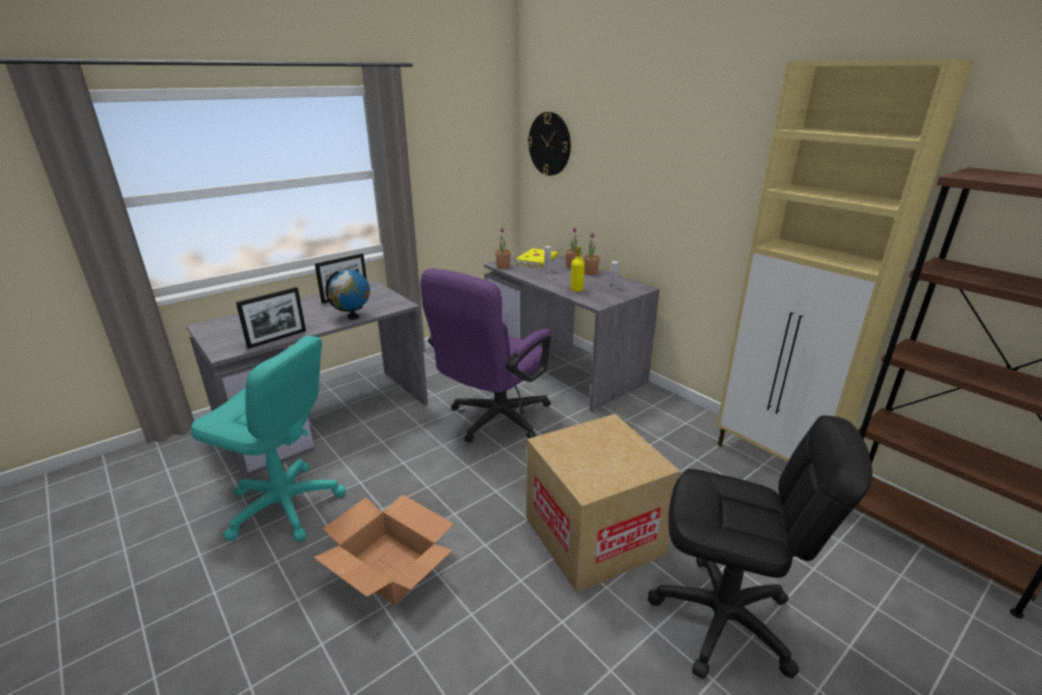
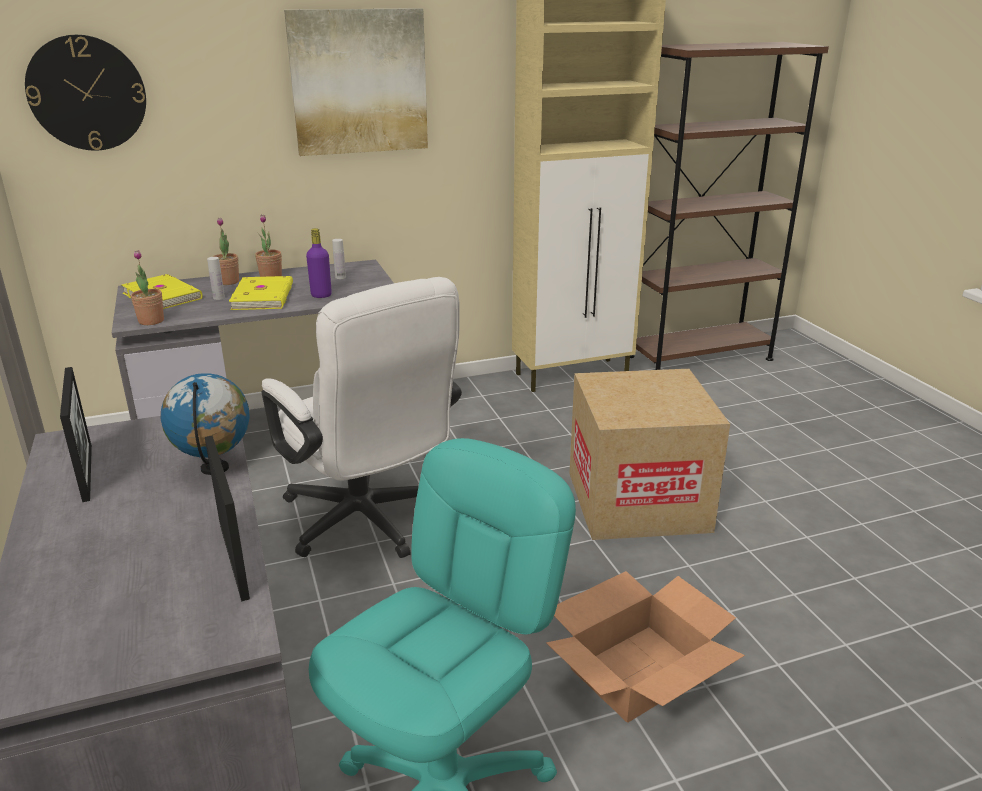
camera: 70 degrees left, 0 degrees up
purple office chair [420,268,551,443] -> white office chair [261,277,462,558]
yellow bottle [571,246,585,292] -> purple bottle [306,228,332,298]
black office chair [648,415,872,679] -> none
none -> yellow book [229,276,293,310]
none -> picture [284,8,428,156]

